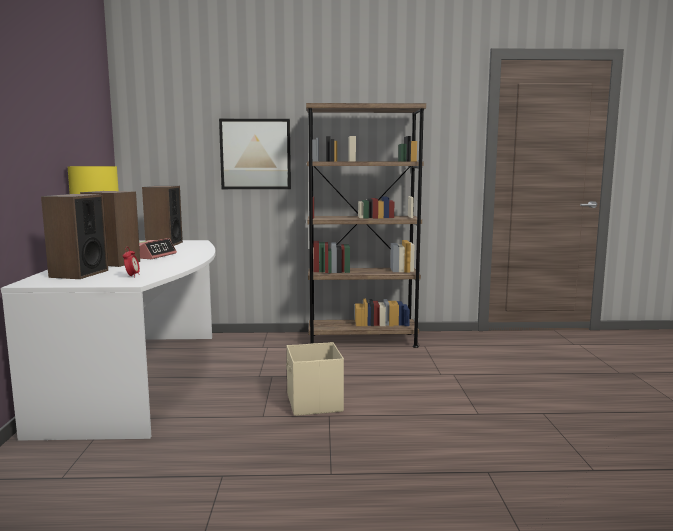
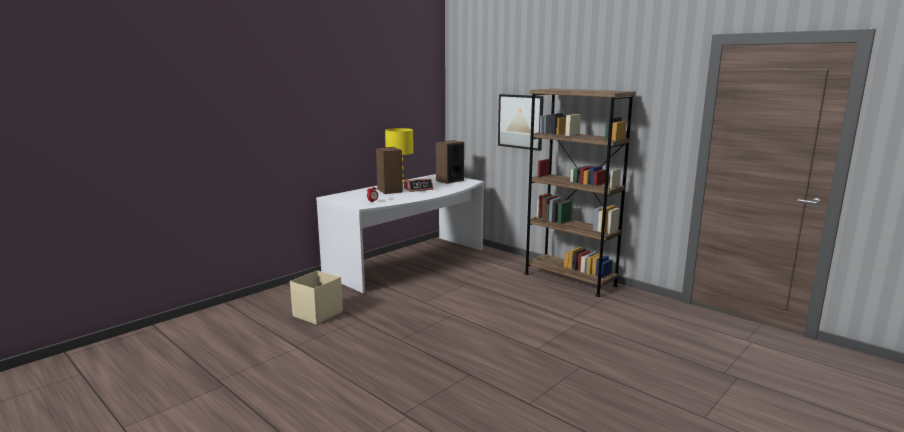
camera: 45 degrees right, 5 degrees up
speaker [41,194,108,279] -> none
beige storage box [286,342,344,416] -> beige storage box moved to [290,270,343,325]

